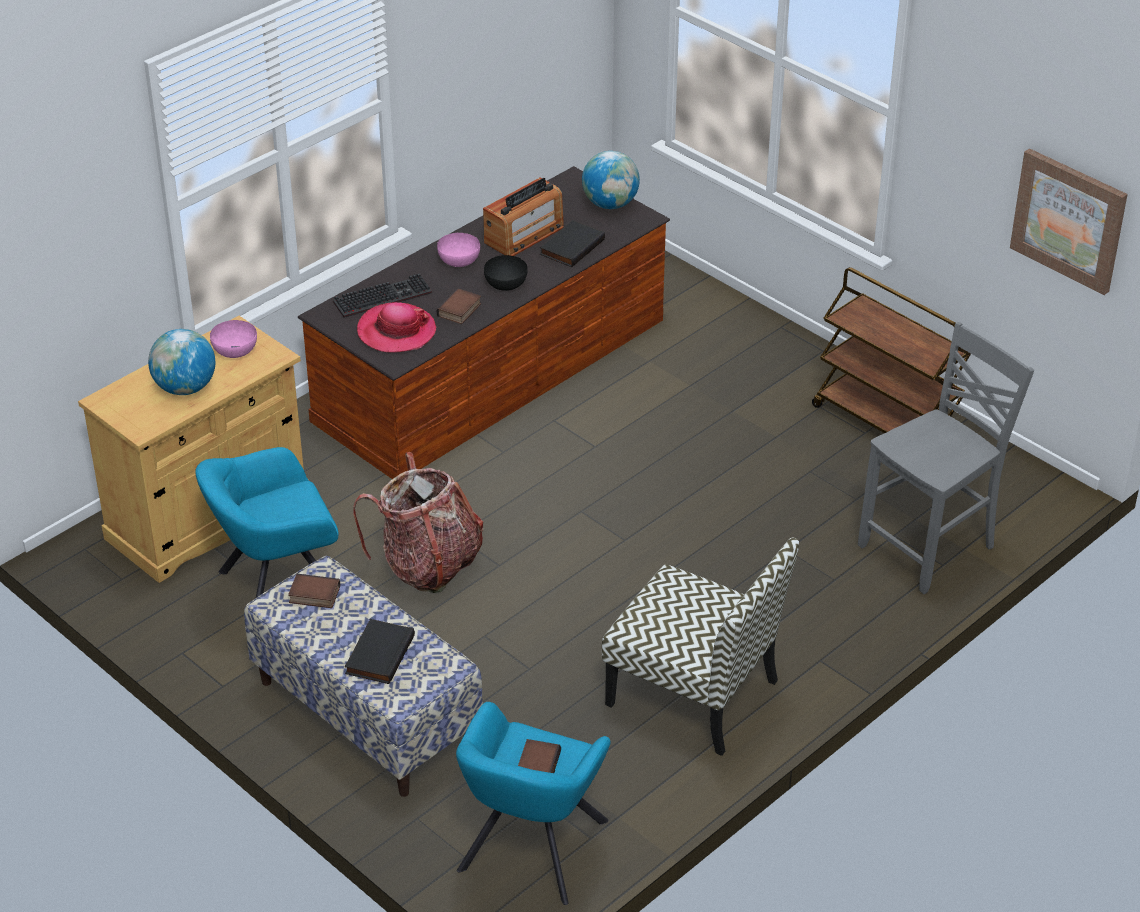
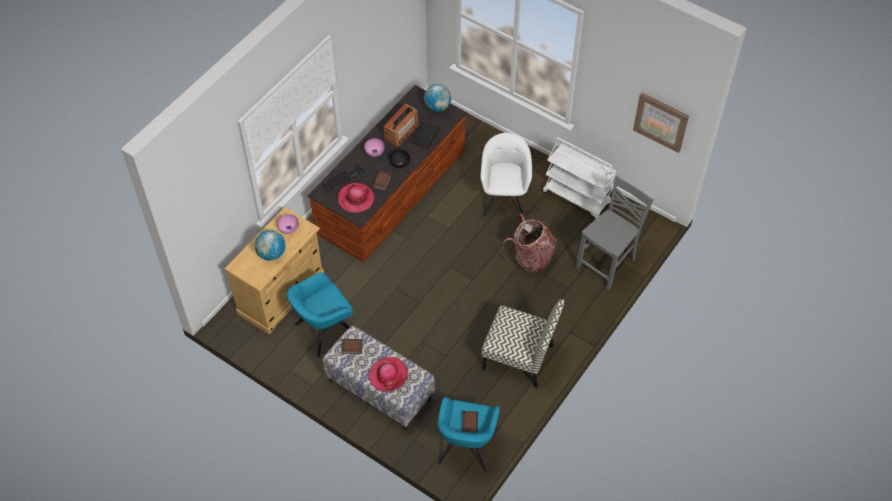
camera: 10 degrees left, 15 degrees up
black book [345,619,415,684] -> hat [368,357,408,392]
backpack [353,452,483,593] -> backpack moved to [503,213,557,273]
brown cart [812,267,971,433] -> white cart [542,137,617,220]
none -> white armchair [480,133,532,219]

